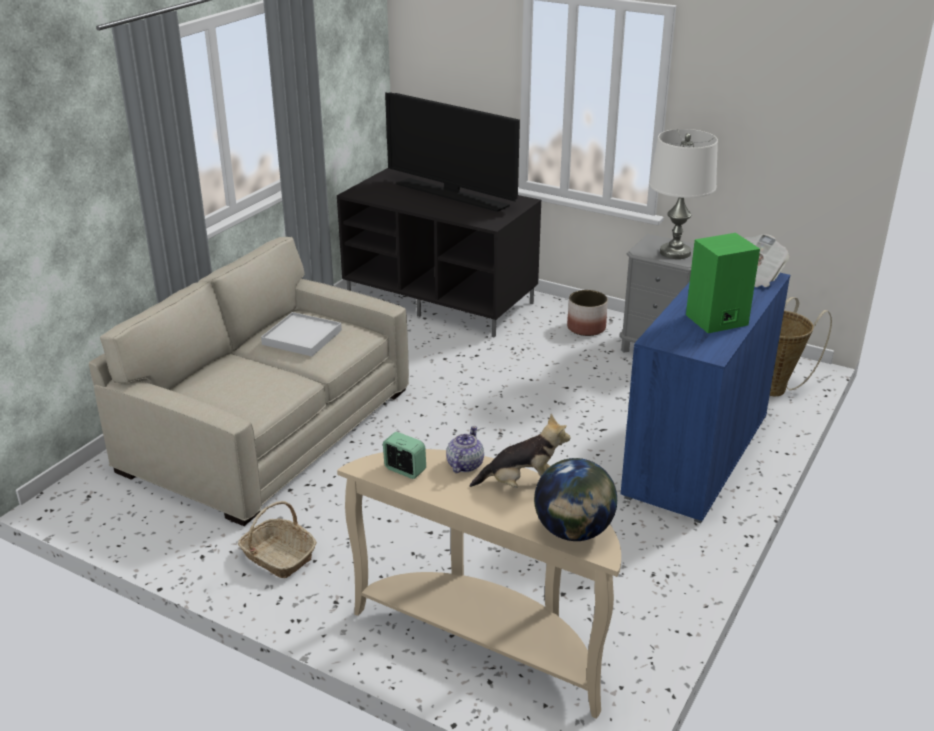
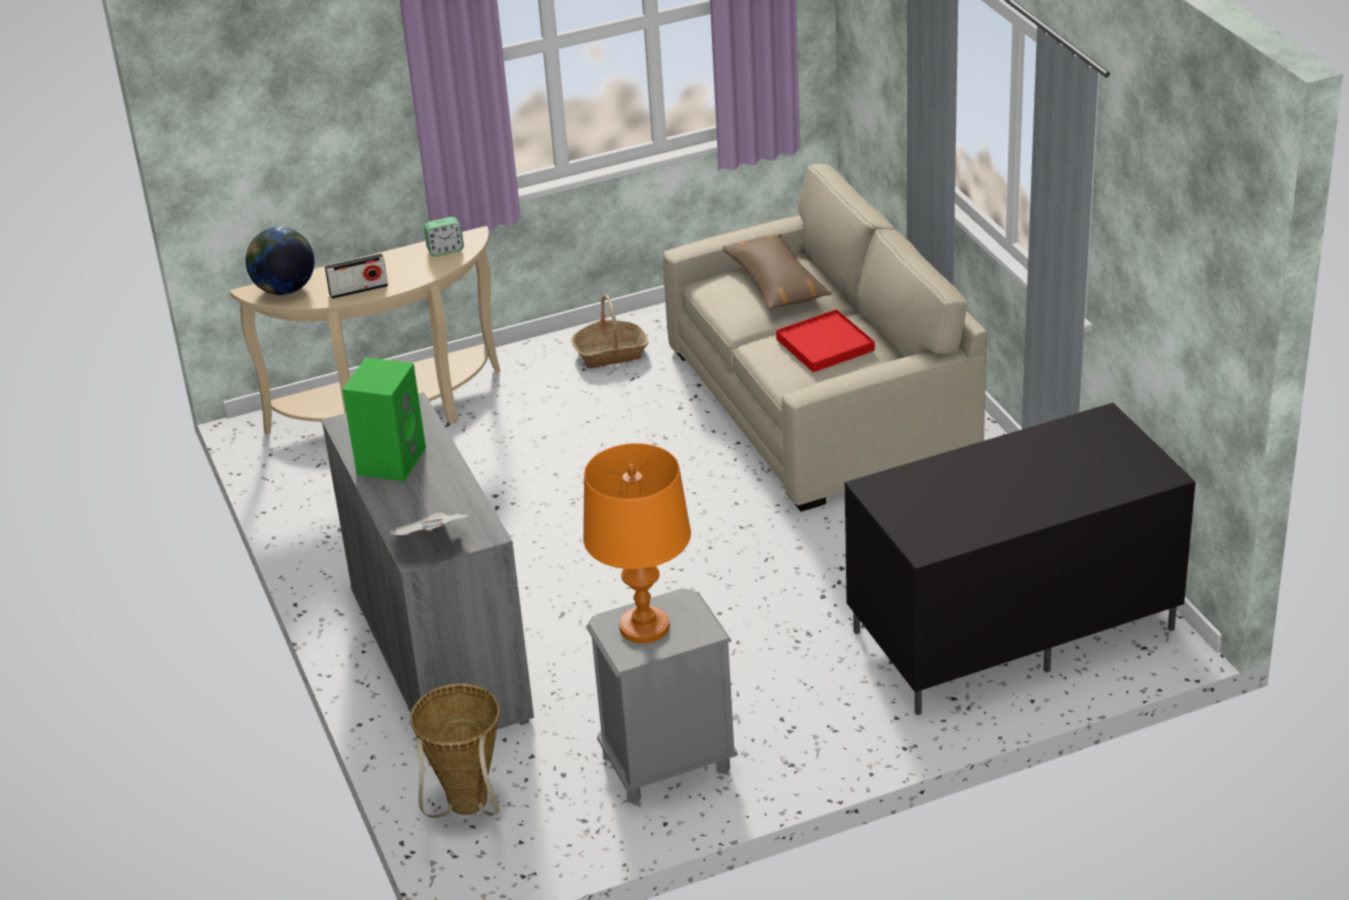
camera: 130 degrees right, 5 degrees up
white tray [261,312,342,356] -> red tray [776,309,875,372]
television [385,92,520,212] -> none
teapot [446,426,484,473] -> none
plush toy [470,414,571,488] -> radio [325,253,388,299]
planter [567,290,608,336] -> none
blue cabinet [621,273,790,523] -> grey cabinet [321,392,534,729]
white table lamp [649,129,718,259] -> orange table lamp [583,443,691,643]
none -> brown pillow [723,234,832,310]

